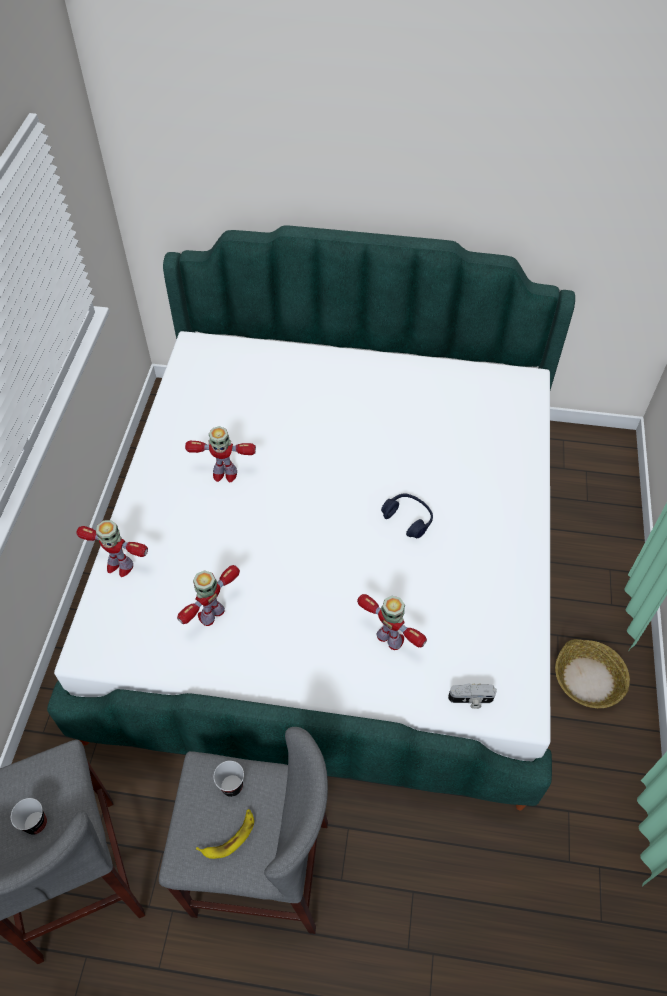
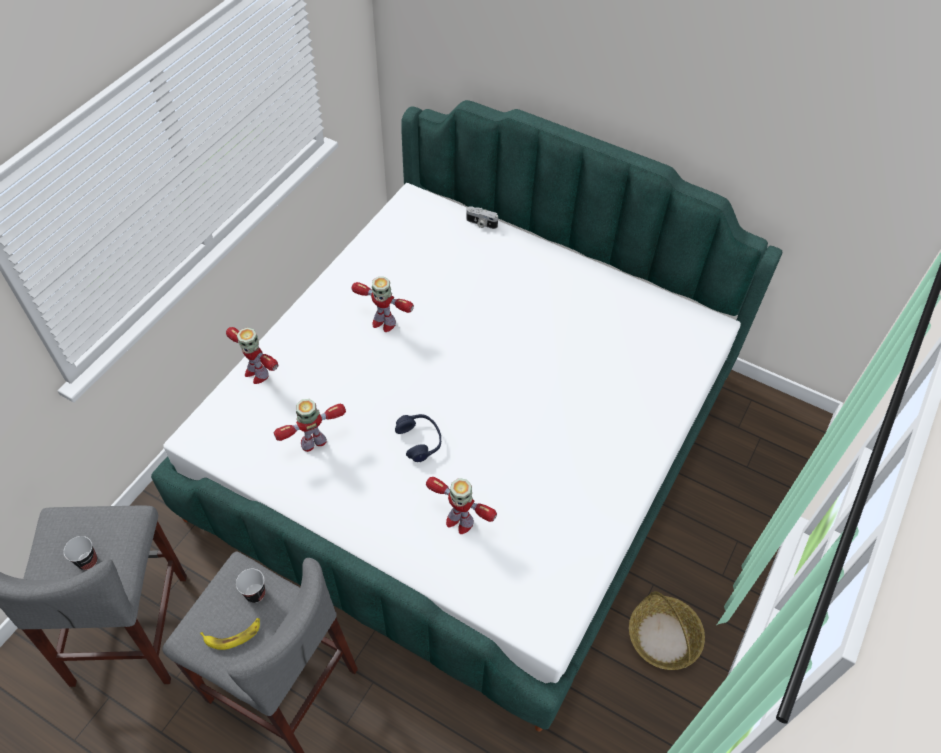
camera: 20 degrees right, 0 degrees up
toy robot [357,594,427,650] -> toy robot turned 150 degrees clockwise [426,477,497,534]
blue headphones [381,493,433,538] -> blue headphones moved to [395,414,441,462]
camera [448,683,497,709] -> camera moved to [466,206,498,229]

